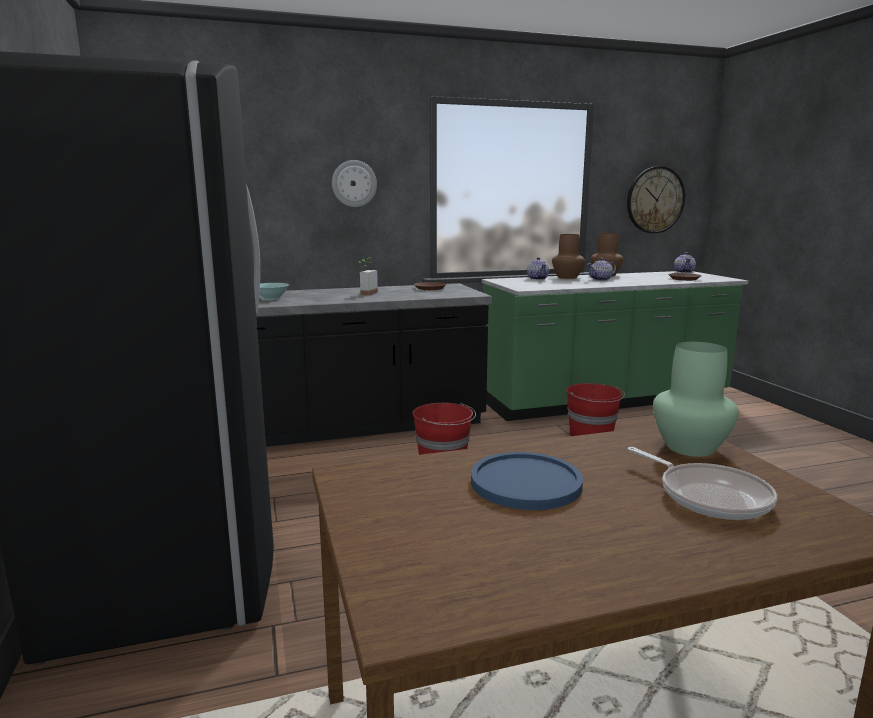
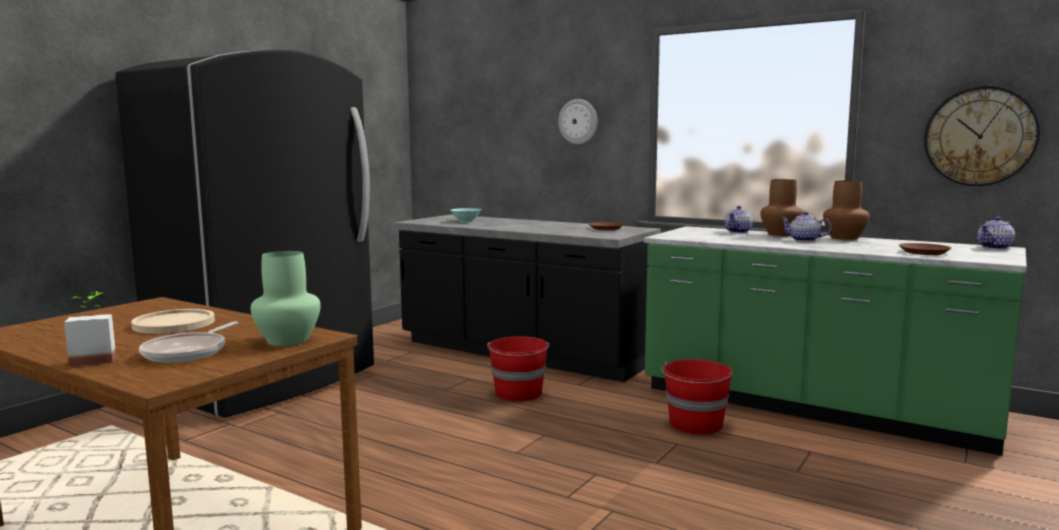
camera: 50 degrees right, 5 degrees down
potted plant [360,257,378,296] -> potted plant moved to [64,291,116,367]
blue plate [471,452,583,510] -> beige plate [131,309,215,334]

